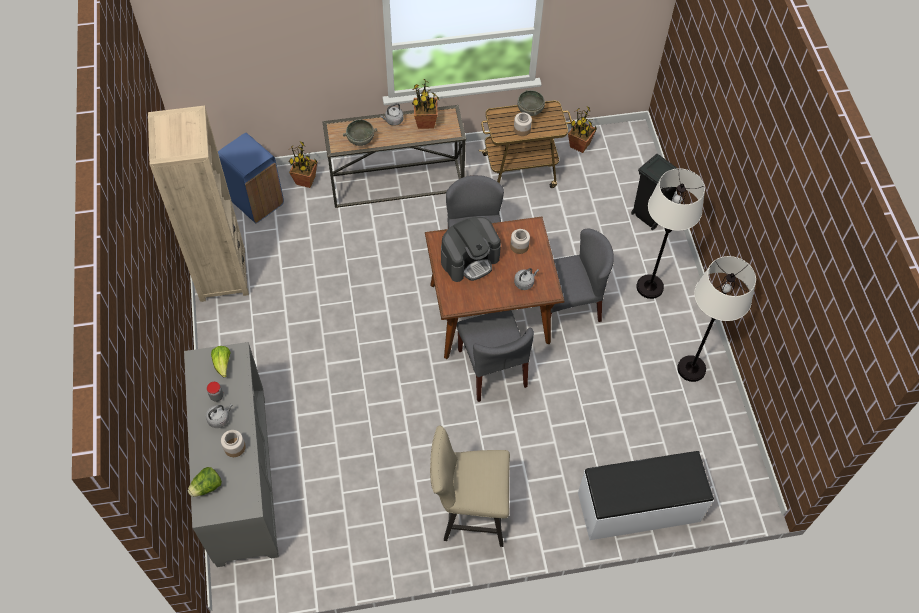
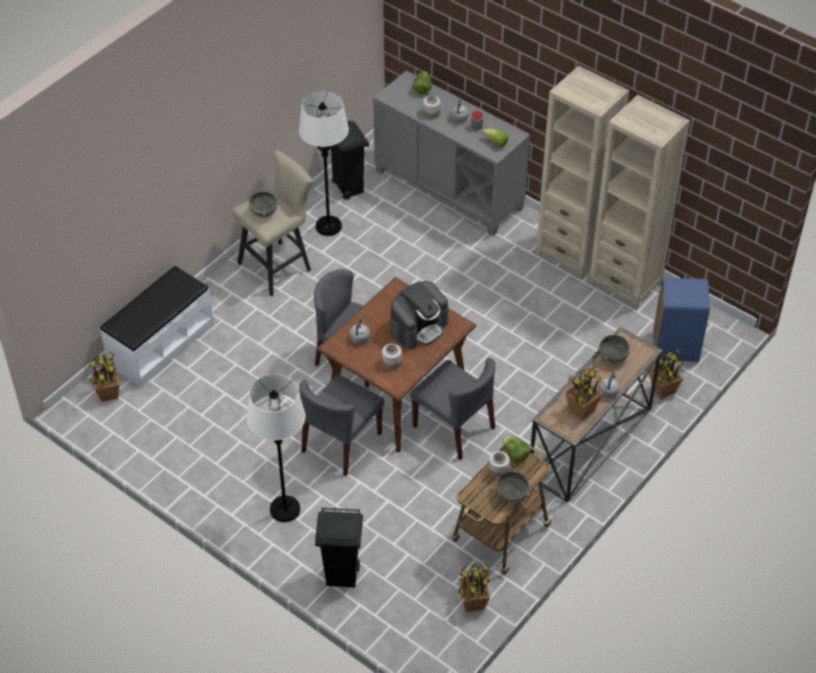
camera: 140 degrees right, 10 degrees down
coffee machine [441,217,501,282] -> coffee machine turned 150 degrees counterclockwise [390,281,449,349]
white floor lamp [677,256,756,382] -> white floor lamp moved to [299,91,349,236]
none -> potted plant [89,352,119,402]
none -> grey bowl [249,191,277,218]
none -> black trash can [331,121,369,200]
none -> lettuce [502,436,530,463]
none -> beige bookcase [536,66,629,279]

